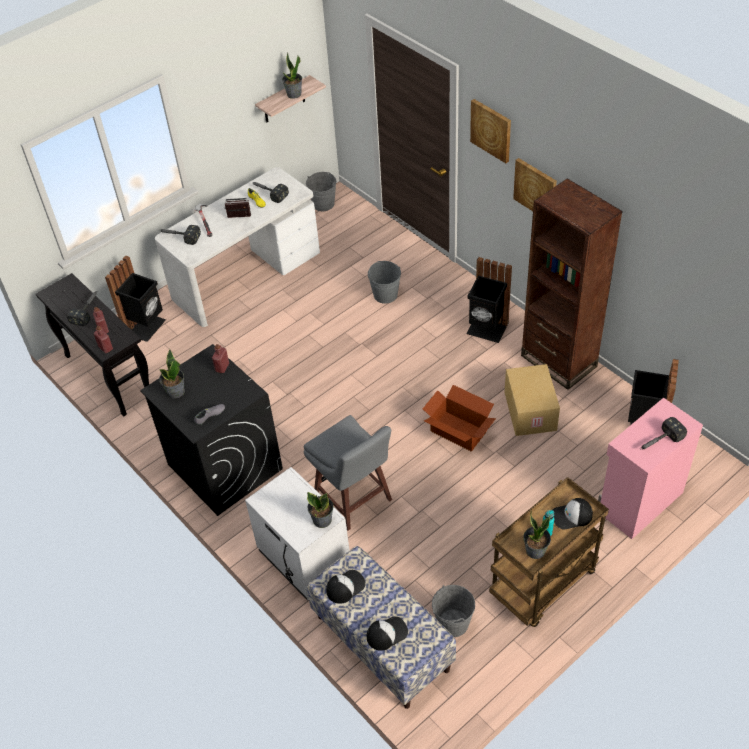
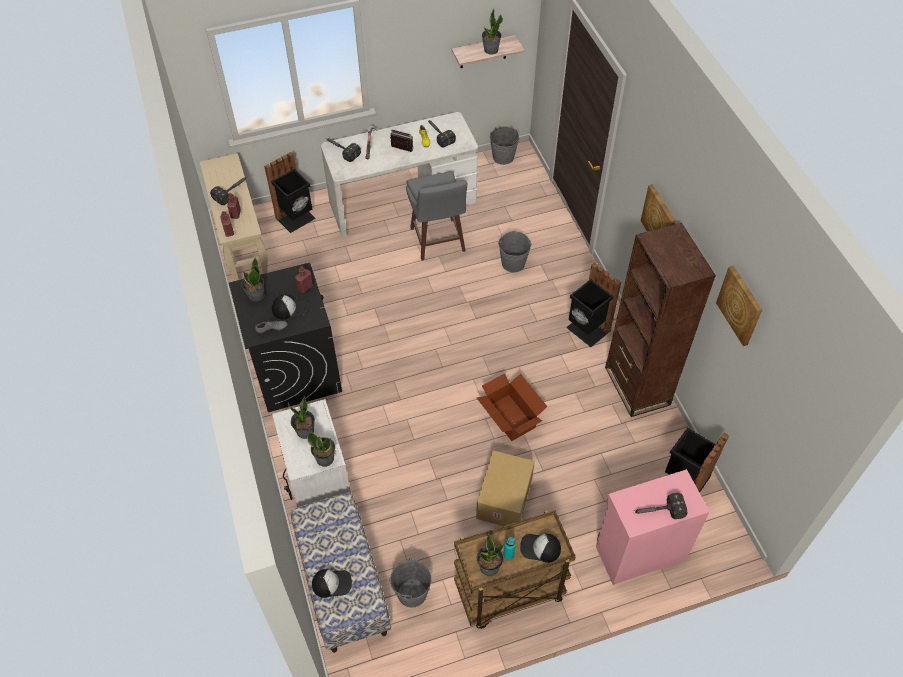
camera: 20 degrees right, 5 degrees up
black console table [36,273,149,416] -> beige console table [200,153,268,281]
grey stool [304,415,392,531] -> grey stool moved to [406,171,467,261]
cap [326,570,366,604] -> cap moved to [272,295,307,320]
picture [470,99,511,163] -> picture moved to [716,266,762,346]
cardboard box [505,364,560,436] -> cardboard box moved to [476,450,535,526]
none -> potted plant [288,396,315,439]

